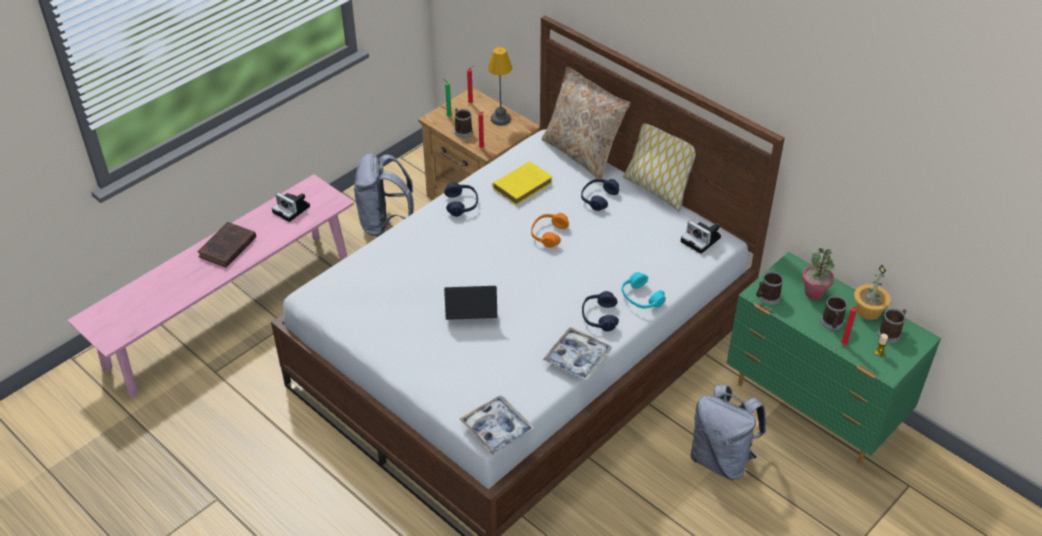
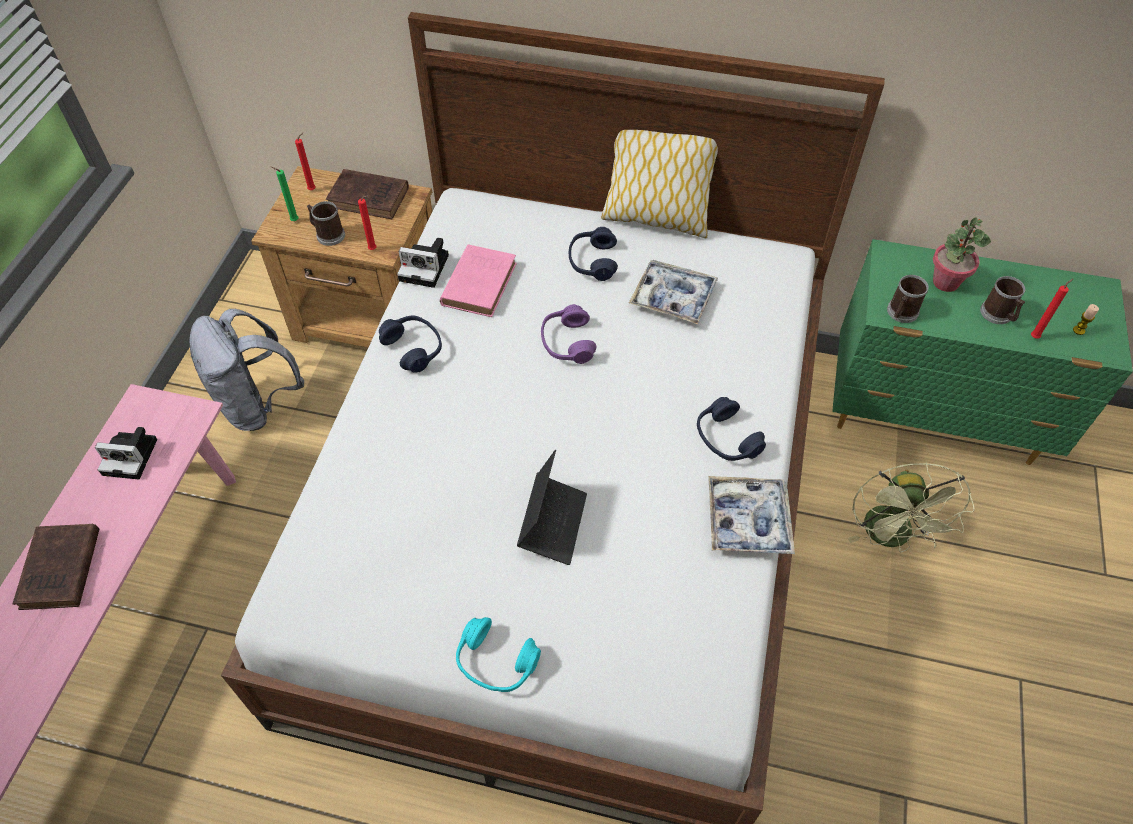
camera: 30 degrees left, 10 degrees up
laptop [444,286,497,320] -> laptop turned 135 degrees clockwise [517,450,587,565]
tray [459,396,535,455] -> tray moved to [629,260,718,325]
table lamp [488,47,512,126] -> brown book [326,169,409,219]
yellow book [492,161,553,205] -> pink book [440,244,517,317]
orange headphones [531,213,569,248] -> purple headphones [541,304,597,364]
beige pillow [542,67,631,179] -> none
turquoise headphones [622,272,666,308] -> turquoise headphones moved to [456,617,541,692]
camera [681,220,721,254] -> camera moved to [397,238,449,288]
grey backpack [690,385,766,480] -> green fan [848,463,975,552]
potted plant [854,265,891,320] -> none
mug [878,308,906,343] -> none

